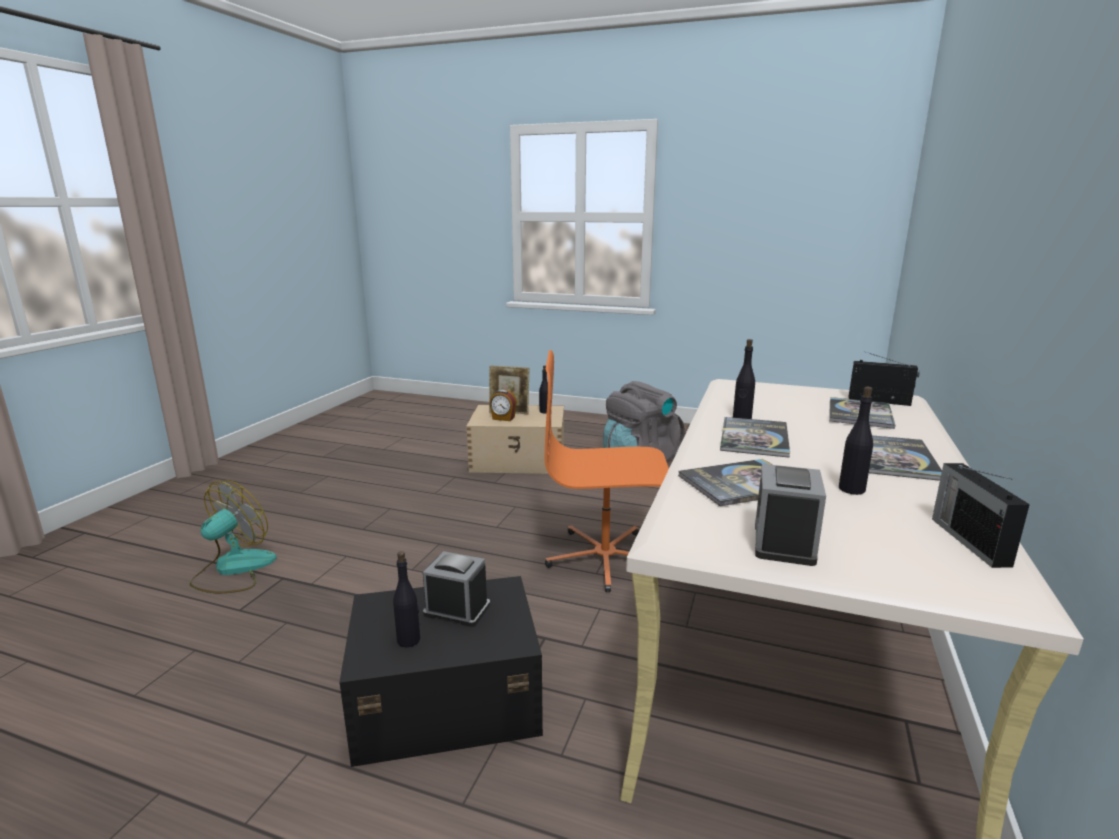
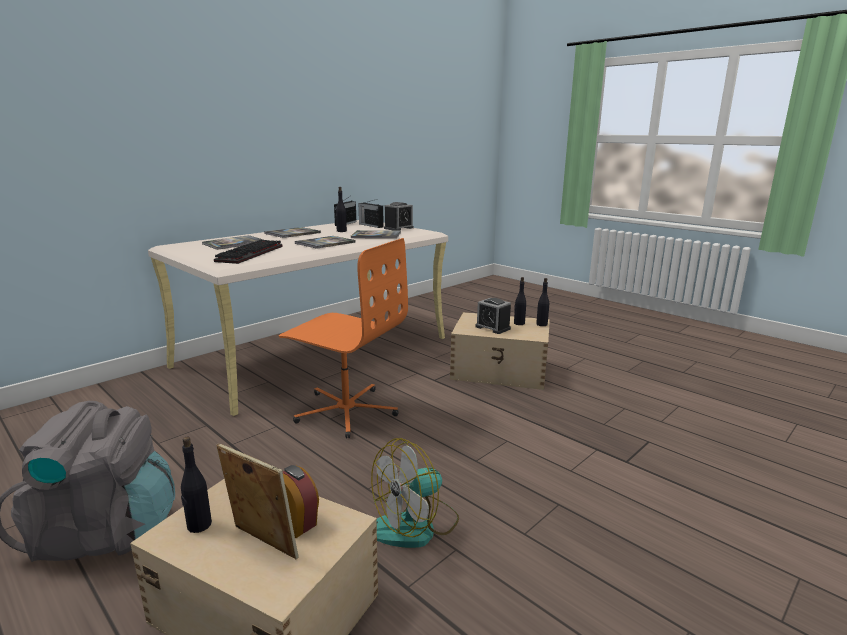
camera: 155 degrees left, 0 degrees up
fan [190,481,277,593] -> fan moved to [371,438,459,548]
black storage box [339,576,543,767] -> beige storage box [450,312,550,390]
black bottle [733,339,755,419] -> black bottle moved to [536,278,549,326]
radio [848,351,920,406] -> radio moved to [358,200,384,228]
none -> keyboard [214,239,283,264]

